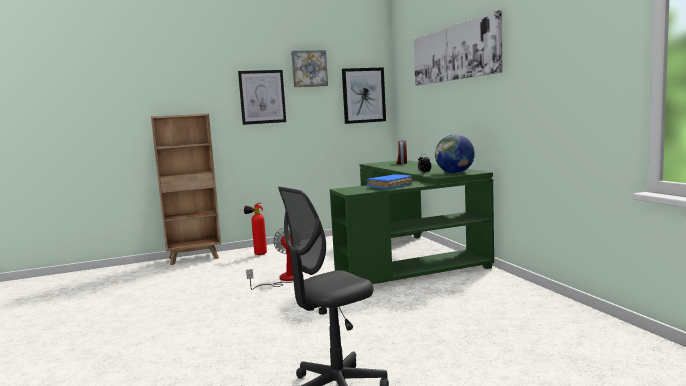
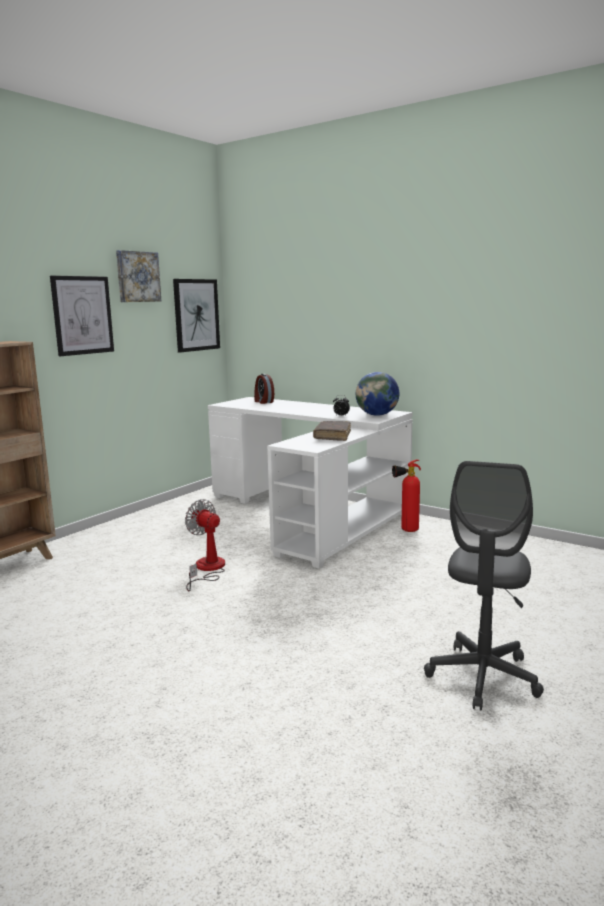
camera: 35 degrees left, 5 degrees up
fire extinguisher [244,203,267,255] -> fire extinguisher moved to [392,460,421,532]
green desk [330,160,494,284] -> white desk [208,397,413,568]
blue book [366,174,412,189] -> brown book [313,421,351,441]
picture [414,10,503,86] -> none

